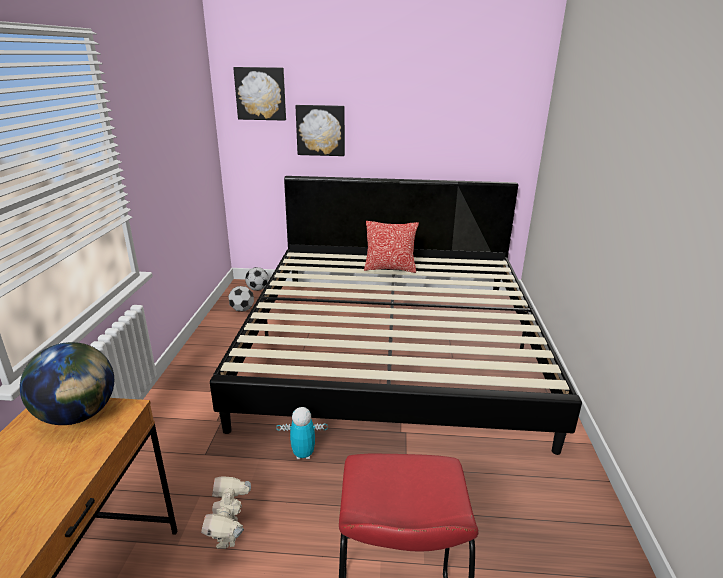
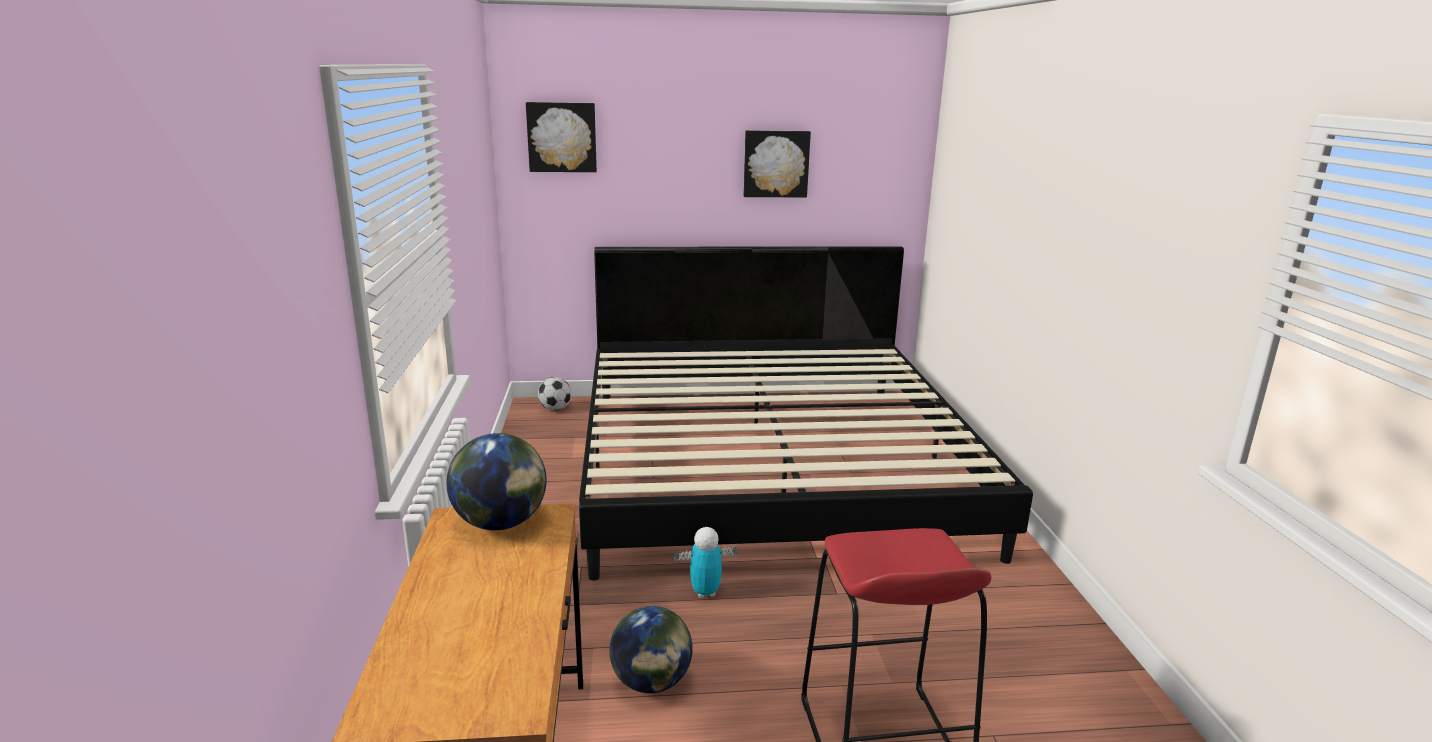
camera: 10 degrees left, 5 degrees down
toy robot [201,476,251,549] -> globe [610,606,693,693]
football [228,286,254,311] -> none
picture [295,105,345,156] -> picture moved to [743,130,811,198]
pillow [364,221,419,273] -> none

